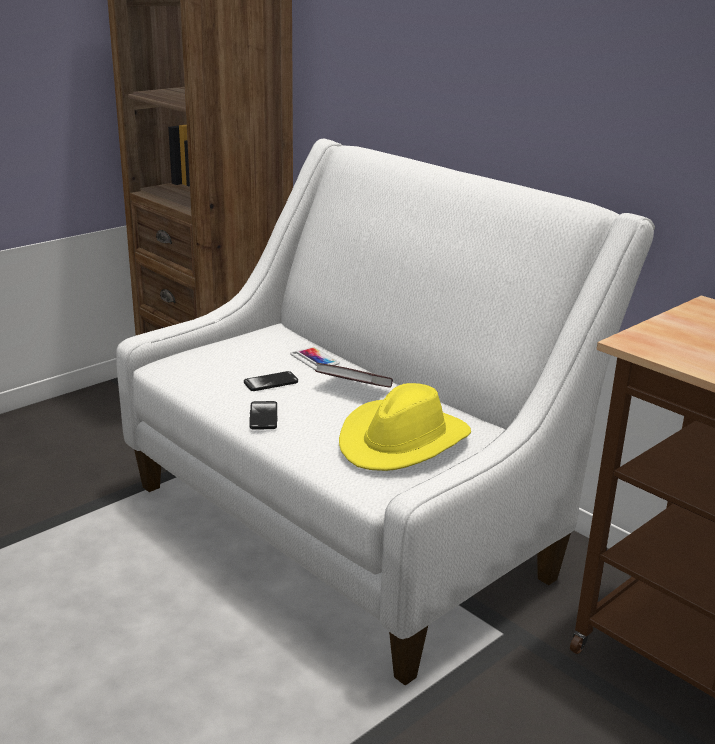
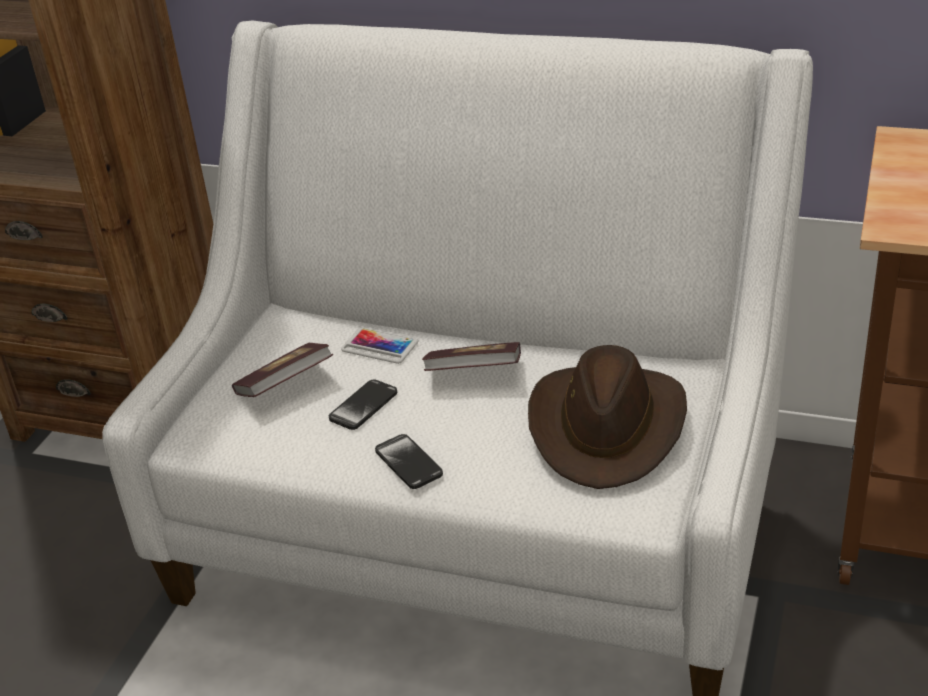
camera: 25 degrees left, 10 degrees up
yellow hat [339,383,471,471] -> brown hat [528,345,687,489]
none -> book [232,343,334,397]

